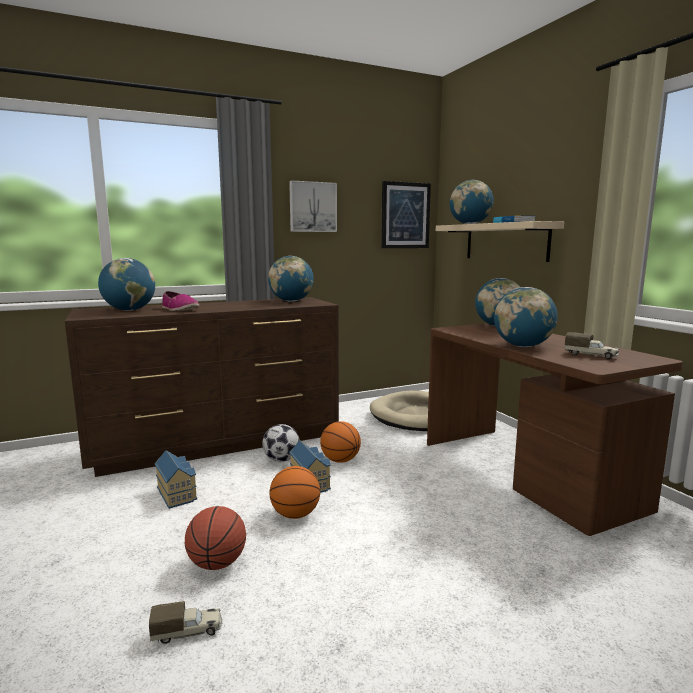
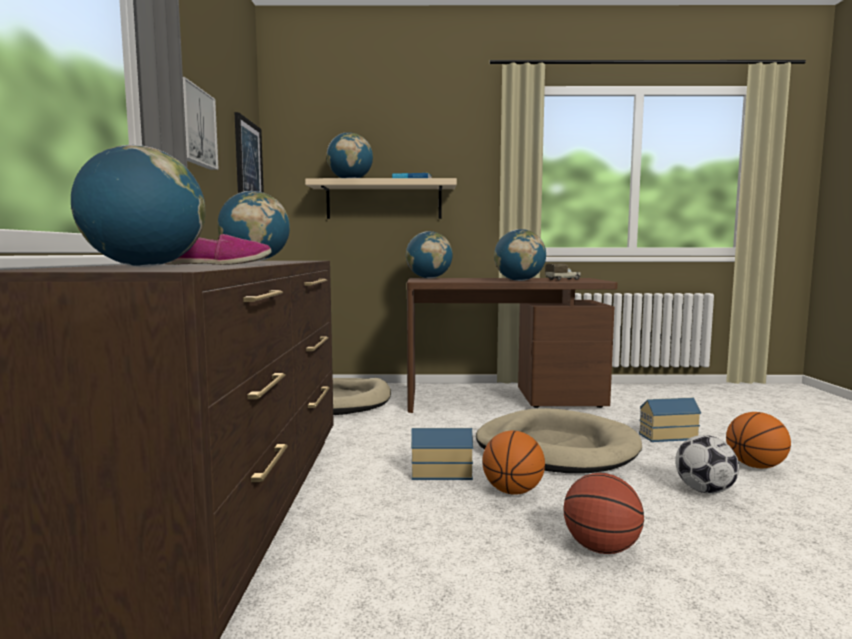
camera: 65 degrees left, 5 degrees down
toy truck [149,601,222,644] -> none
toy house [155,450,197,509] -> toy house moved to [639,398,701,442]
football [262,424,299,462] -> football moved to [675,435,739,494]
basketball [320,421,361,463] -> basketball moved to [726,412,791,468]
none -> beige dog bed [476,408,642,473]

